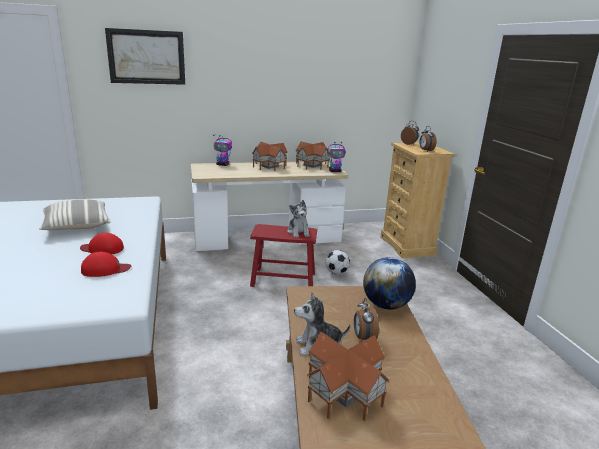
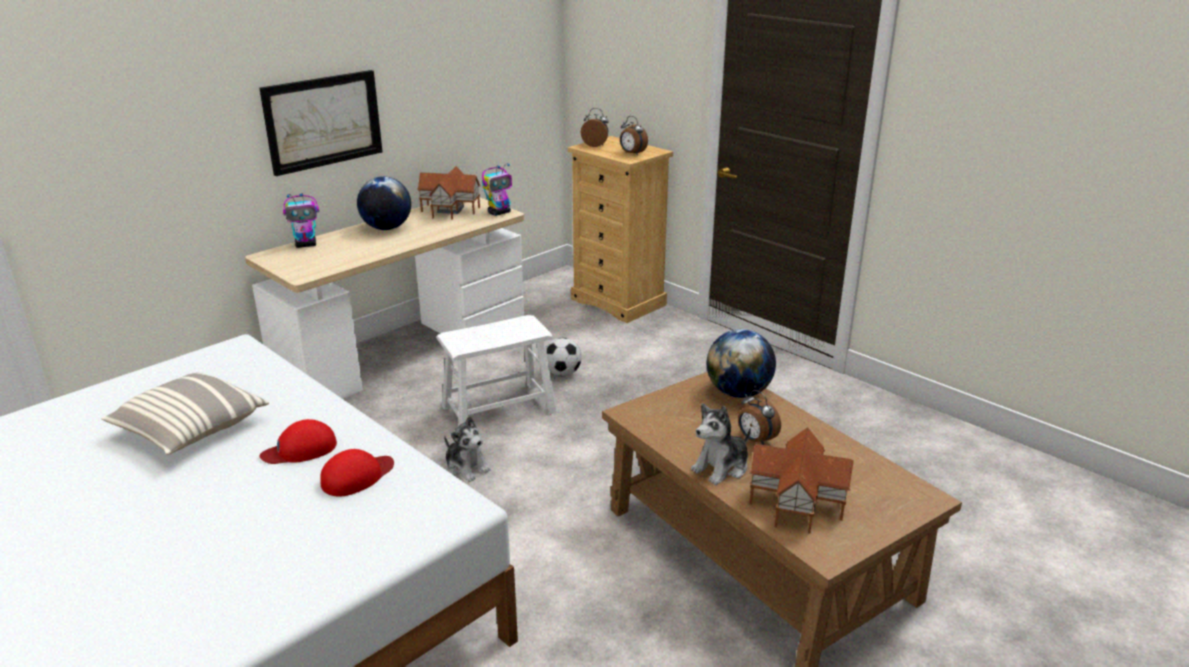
camera: 30 degrees left, 5 degrees up
picture [105,28,185,85] -> picture moved to [259,70,383,176]
red stool [250,224,317,287] -> white stool [437,315,557,425]
toy house [252,142,288,171] -> globe [357,176,411,230]
plush toy [287,200,310,238] -> plush toy moved to [444,416,491,482]

